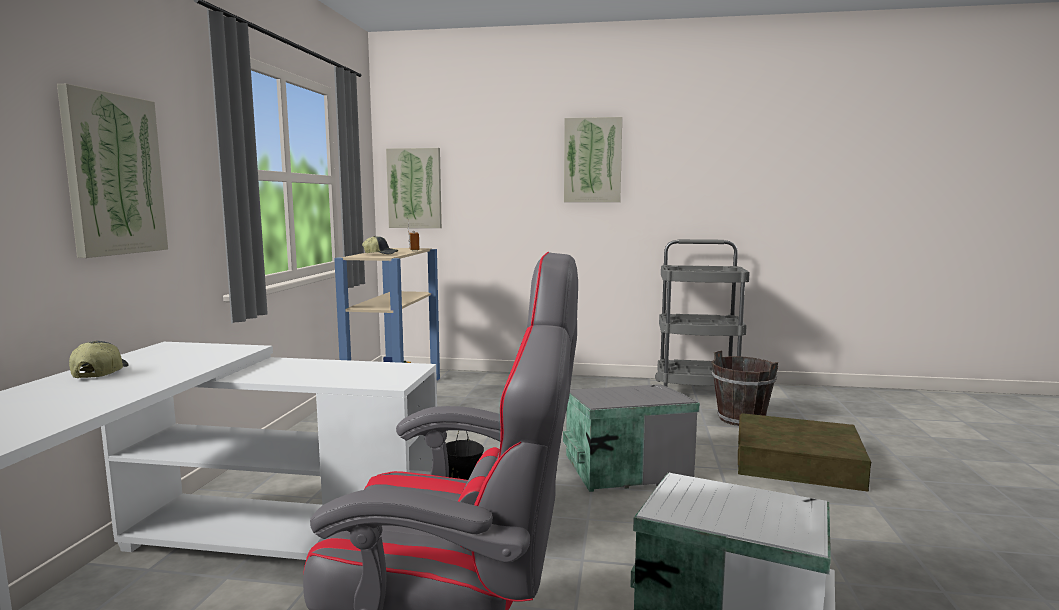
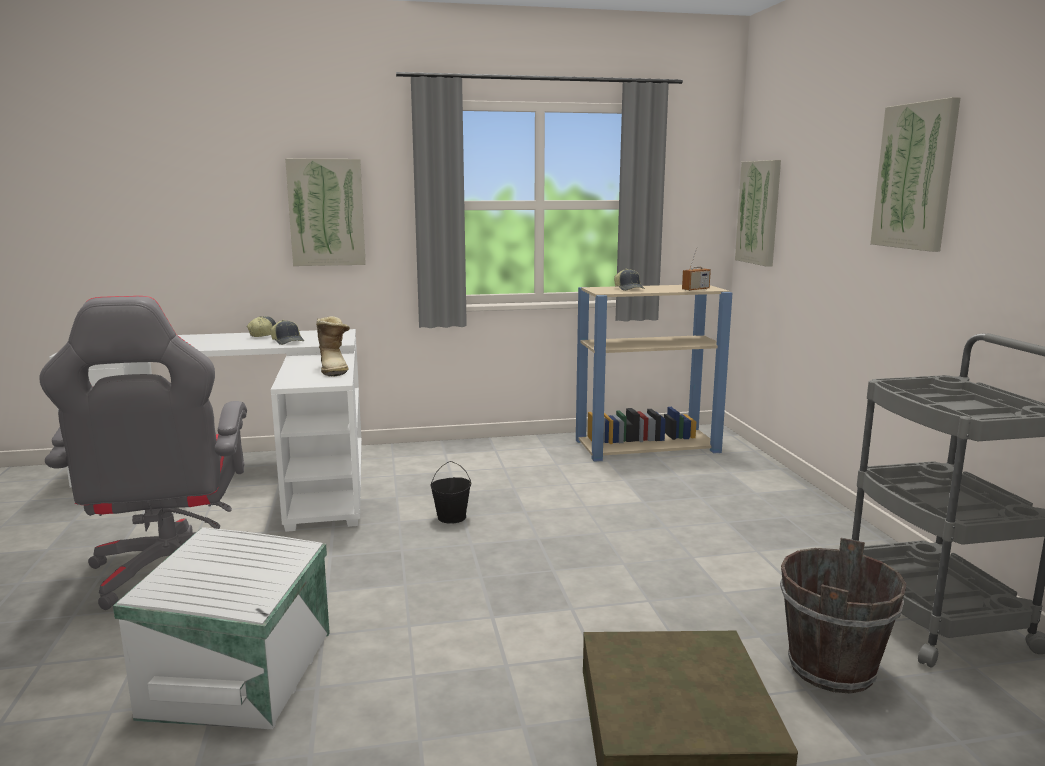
camera: 70 degrees right, 5 degrees up
grey storage box [563,384,700,492] -> none
none -> cap [271,320,304,345]
none -> boot [316,316,350,377]

